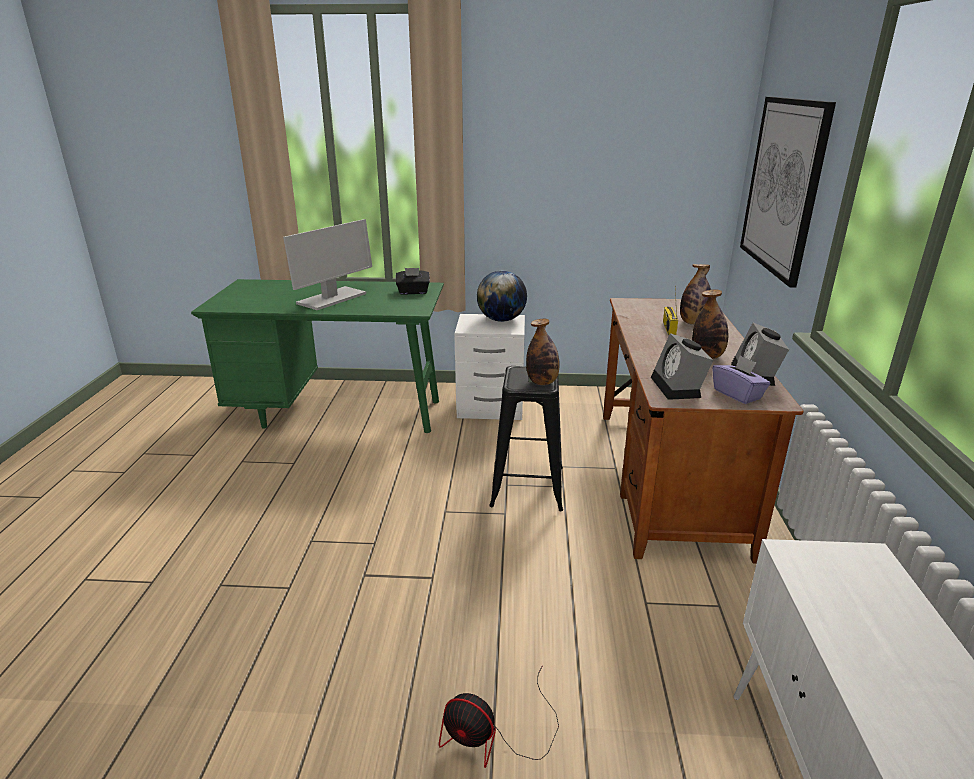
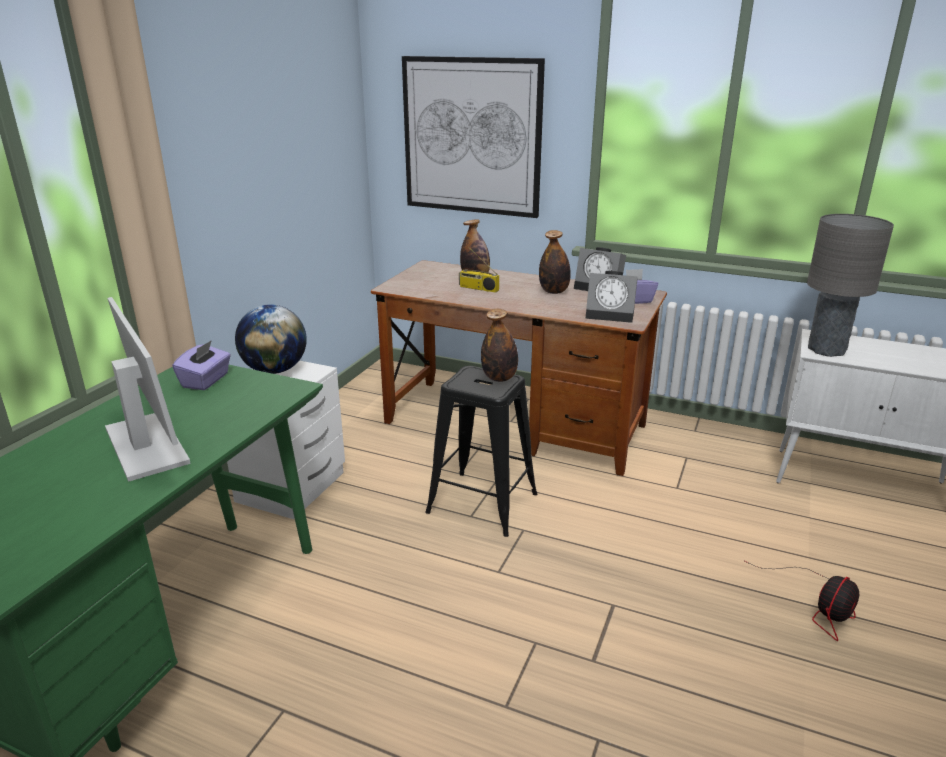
camera: 70 degrees left, 0 degrees up
black tissue box [396,268,429,295] -> purple tissue box [172,340,231,390]
none -> grey table lamp [807,214,894,357]

